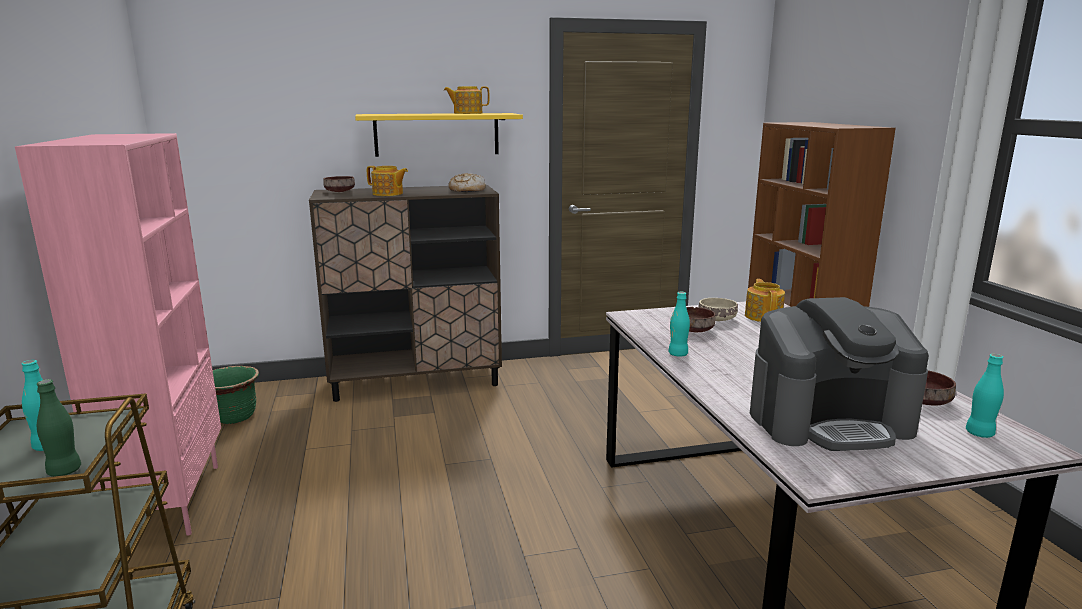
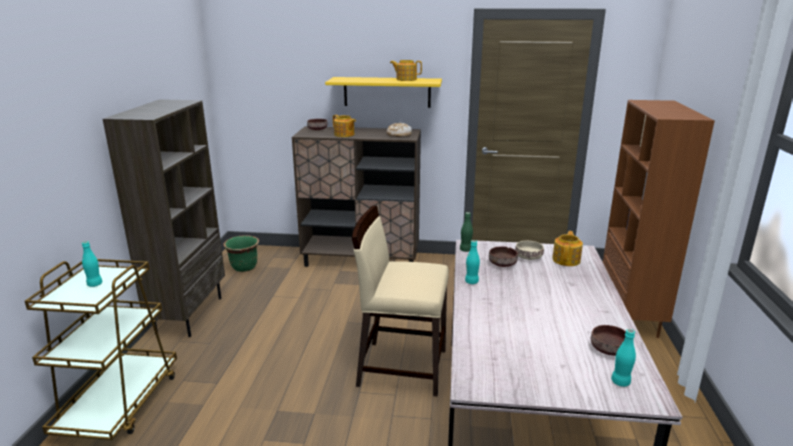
camera: 20 degrees right, 5 degrees up
pink bookcase [15,133,221,536] -> brown bookcase [103,99,225,337]
green bottle [37,379,81,477] -> green bottle moved to [460,212,473,252]
coffee machine [750,297,929,451] -> none
none -> beige chair [352,206,449,396]

